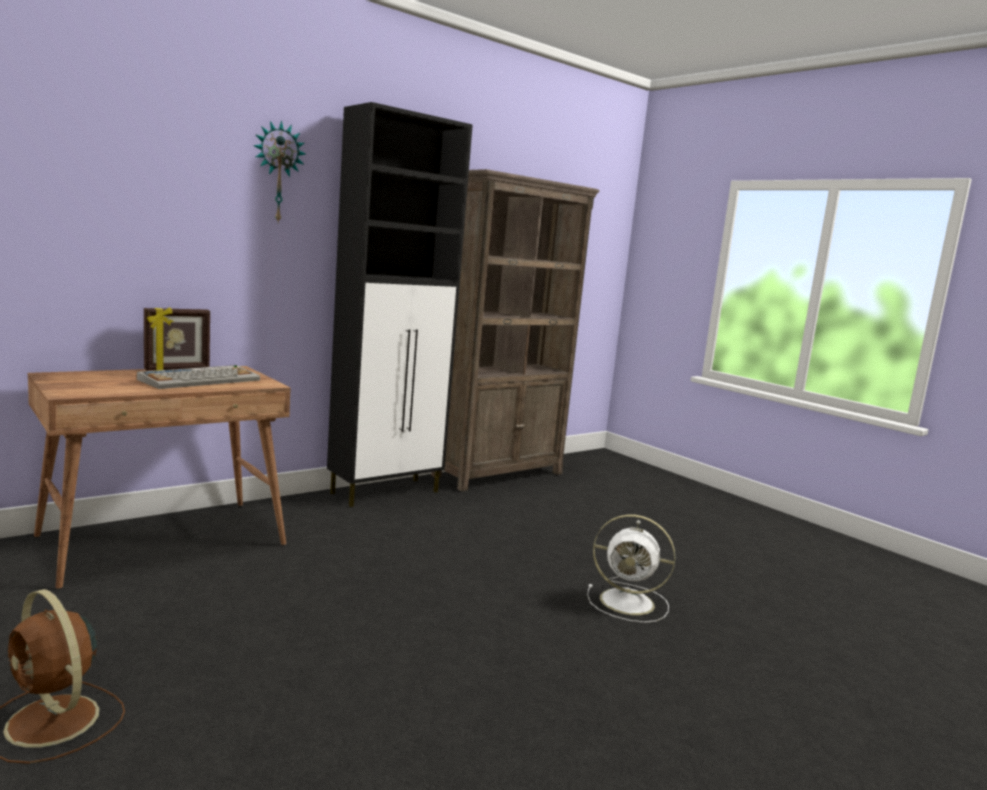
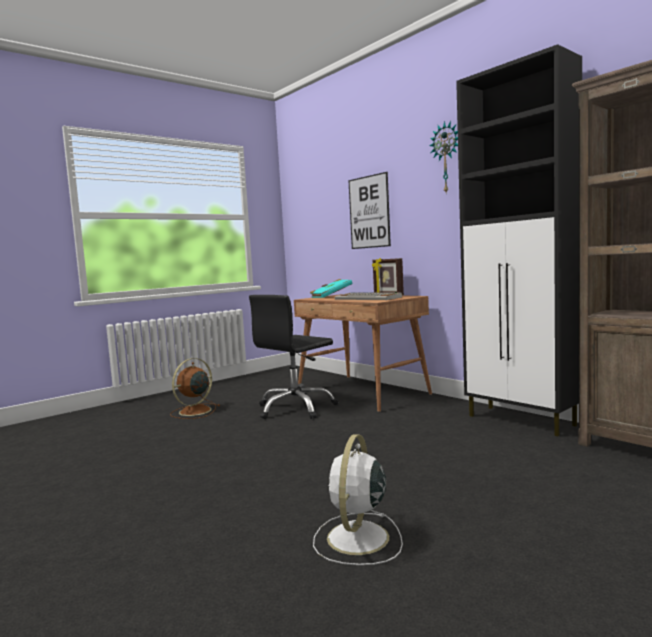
camera: 90 degrees right, 5 degrees down
none -> black office chair [249,295,338,419]
none -> turquoise book [310,279,353,298]
none -> picture [348,172,391,249]

